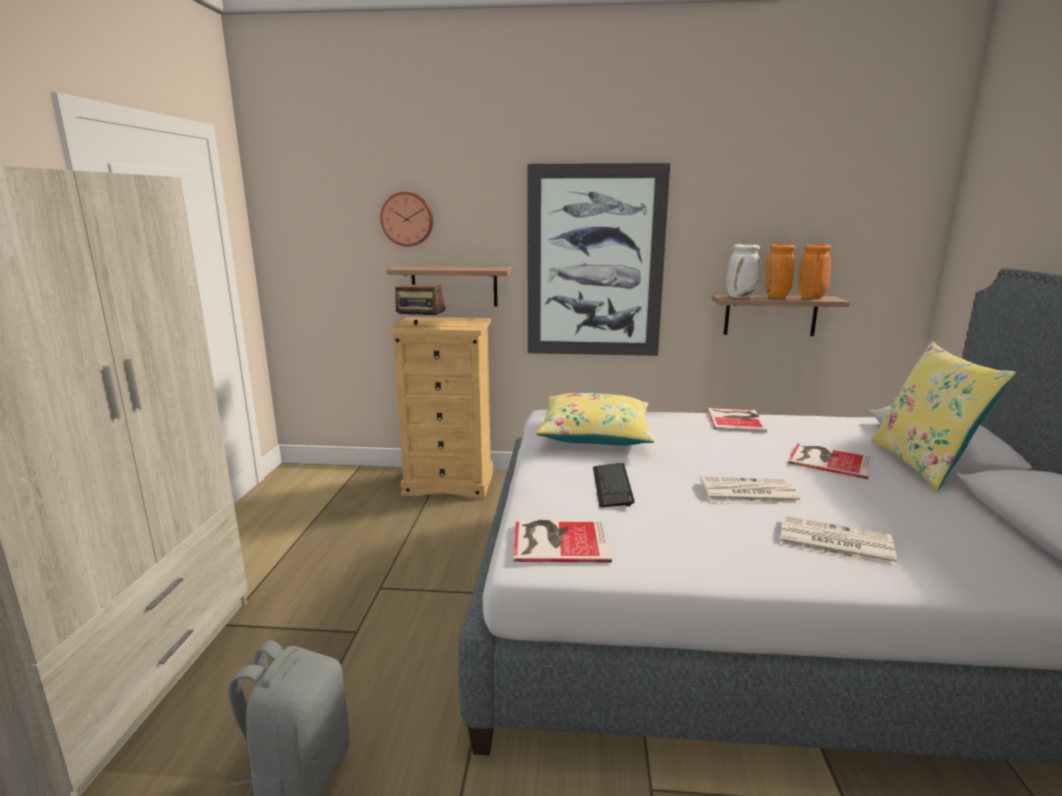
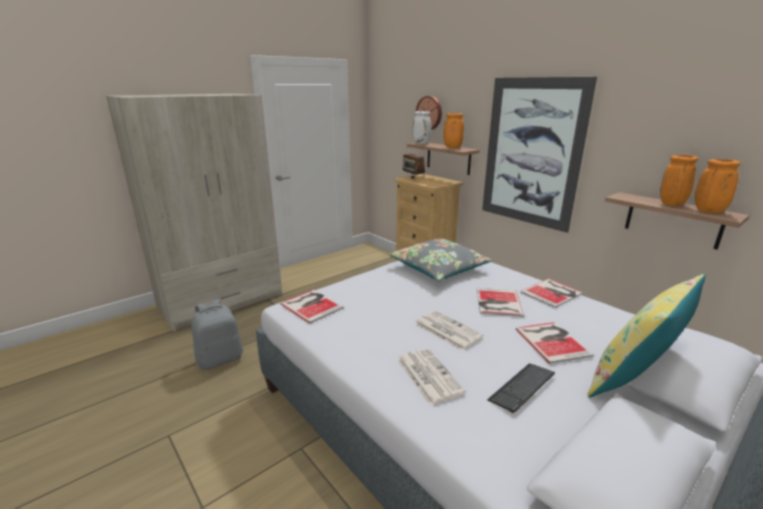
camera: 45 degrees right, 5 degrees up
yellow pillow [536,393,654,446] -> grey pillow [389,238,492,281]
keyboard [593,463,635,507] -> keyboard moved to [487,364,555,413]
white vase [726,244,760,298] -> white vase moved to [412,111,431,144]
none -> orange vase [443,113,464,148]
none -> book [477,288,524,317]

